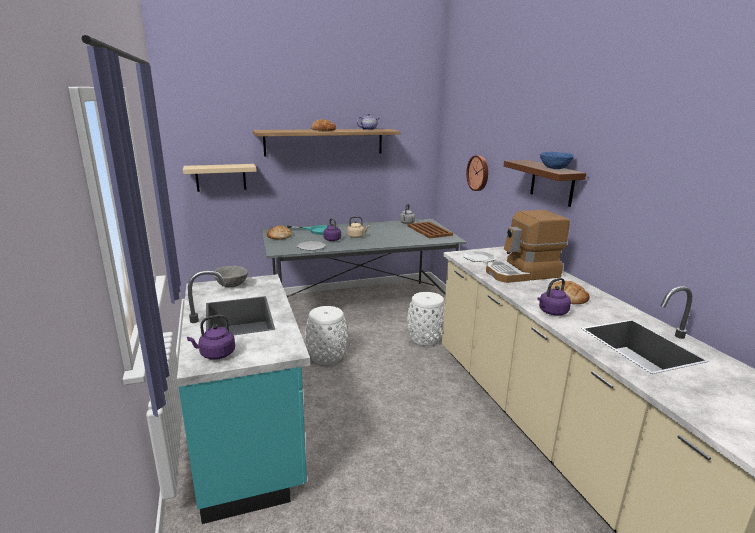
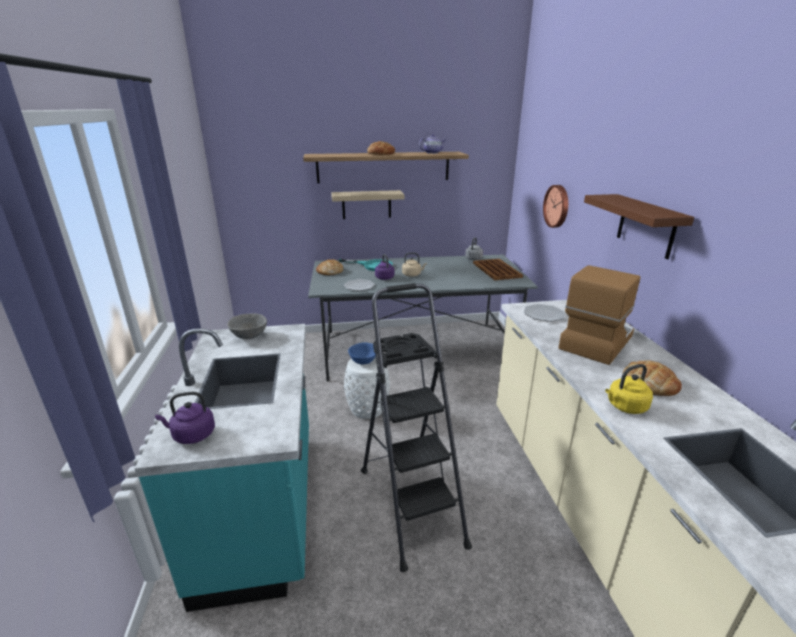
camera: 10 degrees right, 5 degrees up
beige shelf [183,164,257,192] -> beige shelf moved to [331,190,405,219]
white stool [407,292,445,346] -> none
coffee machine [486,210,570,283] -> coffee machine turned 135 degrees clockwise [558,265,641,365]
purple kettle [537,278,571,316] -> yellow kettle [605,364,653,414]
blue bowl [540,152,574,169] -> blue bowl moved to [348,342,376,364]
none -> step ladder [361,283,472,572]

